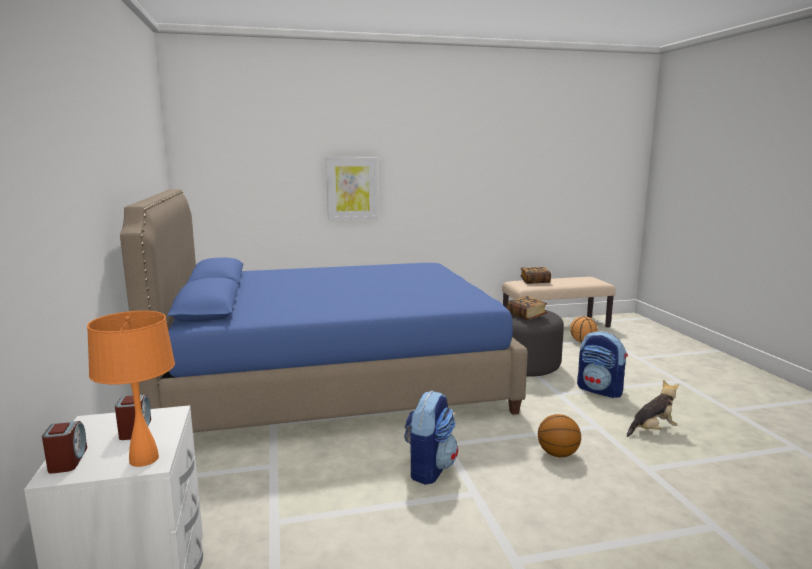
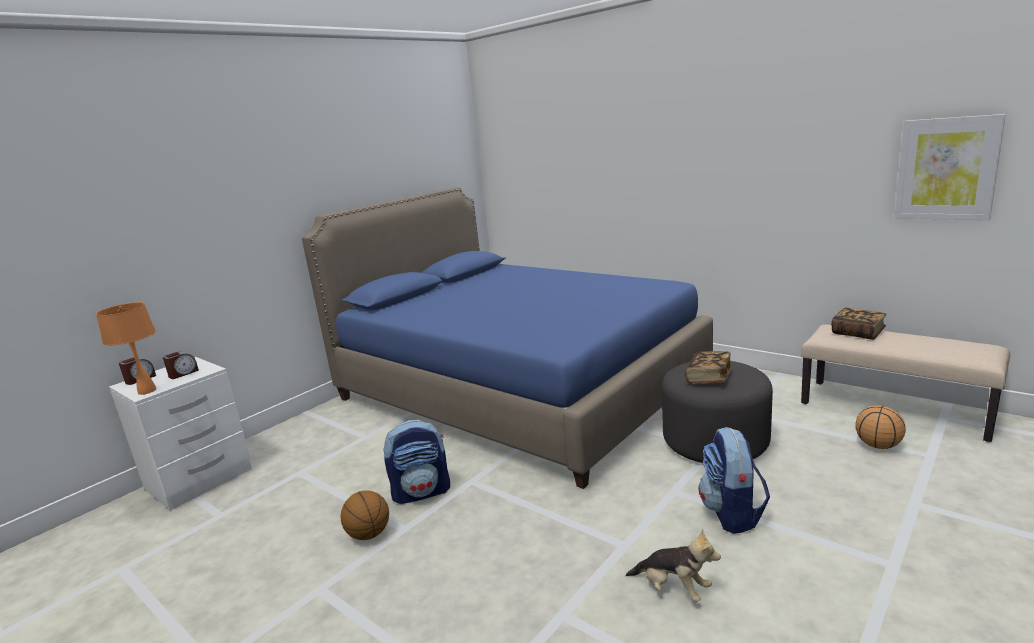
camera: 55 degrees right, 5 degrees up
picture [326,157,378,221] -> picture moved to [895,114,1006,220]
basketball [538,414,581,458] -> basketball moved to [341,490,389,540]

